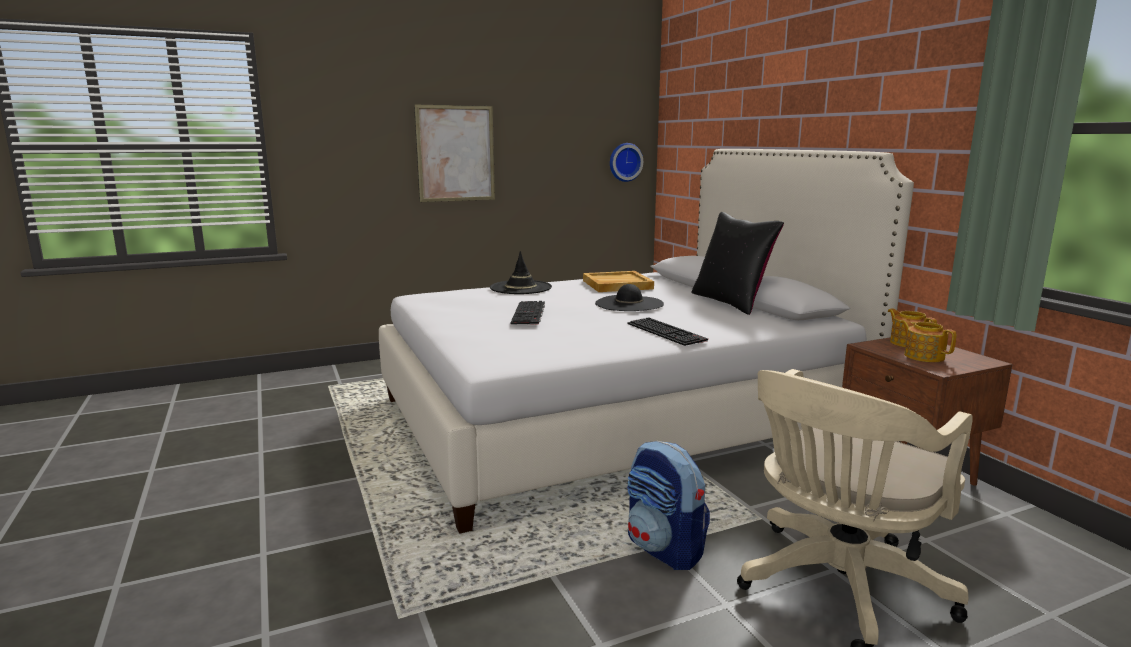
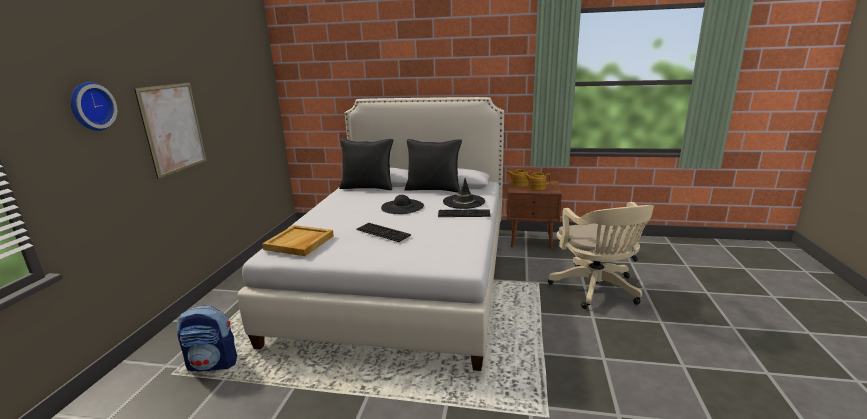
camera: 55 degrees left, 5 degrees up
black hat [490,251,552,294] -> black hat moved to [443,178,485,209]
beige tray [583,271,654,292] -> beige tray moved to [262,225,334,256]
wall clock [610,143,643,182] -> wall clock moved to [71,82,117,131]
backpack [627,441,710,570] -> backpack moved to [176,305,237,371]
none -> black pillow [339,139,393,190]

